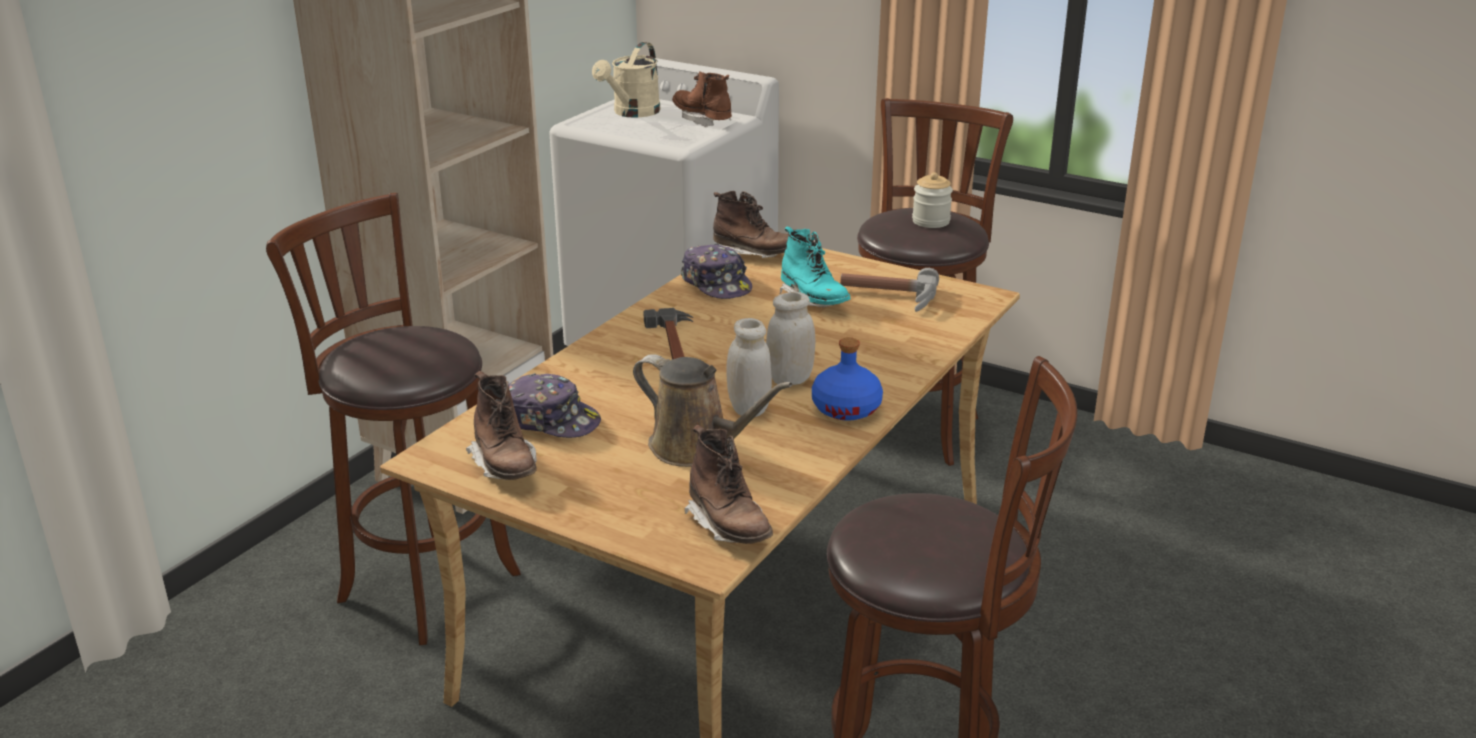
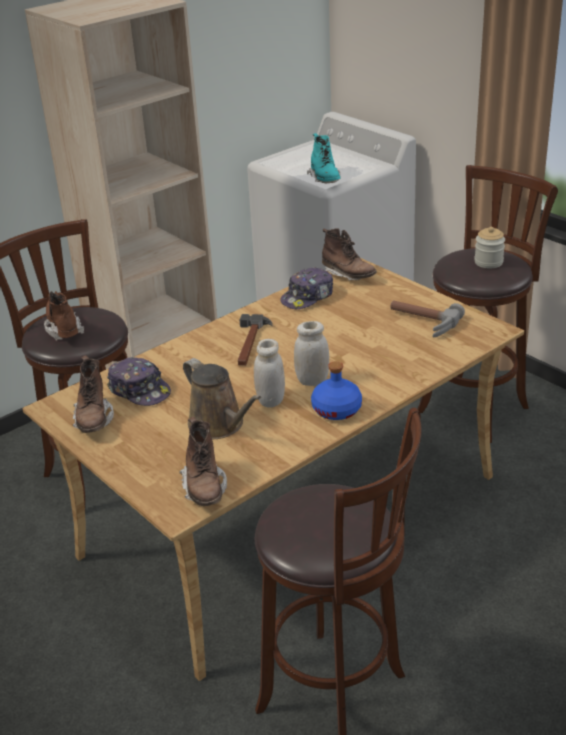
camera: 20 degrees right, 5 degrees up
beige watering can [592,42,661,118] -> none
brown boot [672,71,732,127] -> brown boot moved to [44,291,84,340]
cap [681,244,752,299] -> cap turned 60 degrees clockwise [280,267,333,309]
turquoise boot [779,227,851,308] -> turquoise boot moved to [307,133,340,184]

